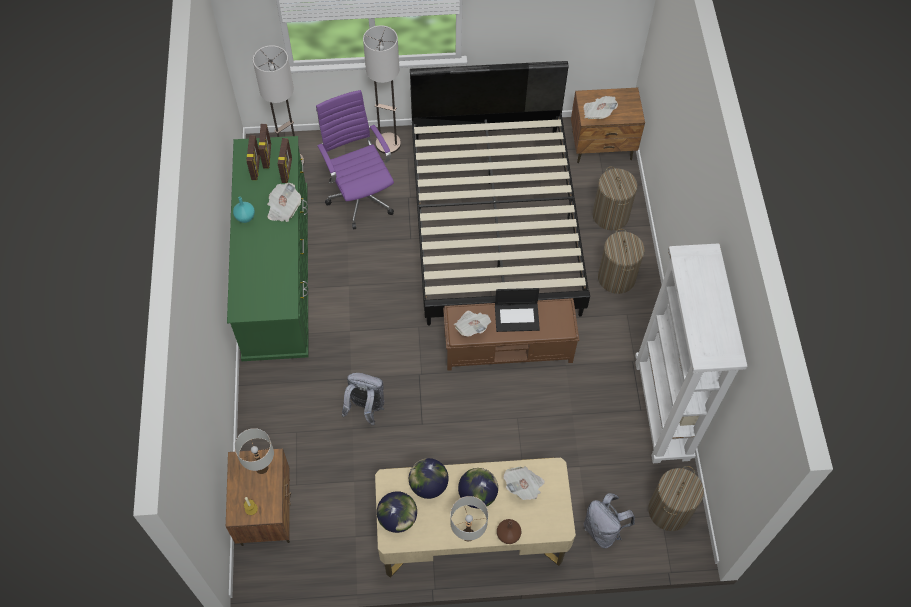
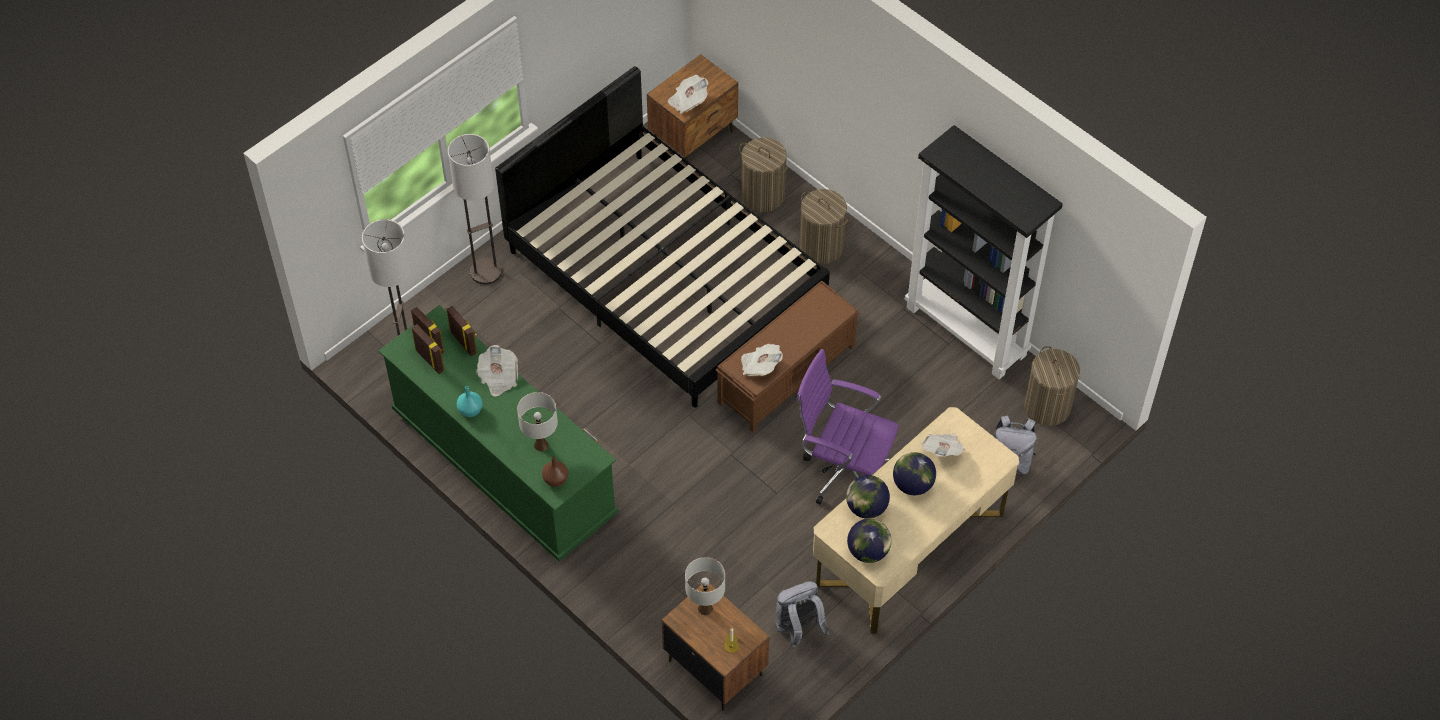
camera: 40 degrees left, 5 degrees down
purple office chair [316,90,394,229] -> purple office chair moved to [796,349,899,504]
grey backpack [342,373,384,425] -> grey backpack moved to [776,581,830,649]
white table lamp [450,496,488,541] -> white table lamp moved to [517,392,558,451]
laptop [495,288,540,332] -> none
brown vase [497,519,521,544] -> brown vase moved to [542,456,568,487]
white bookcase [635,243,747,463] -> black bookcase [905,125,1063,380]

